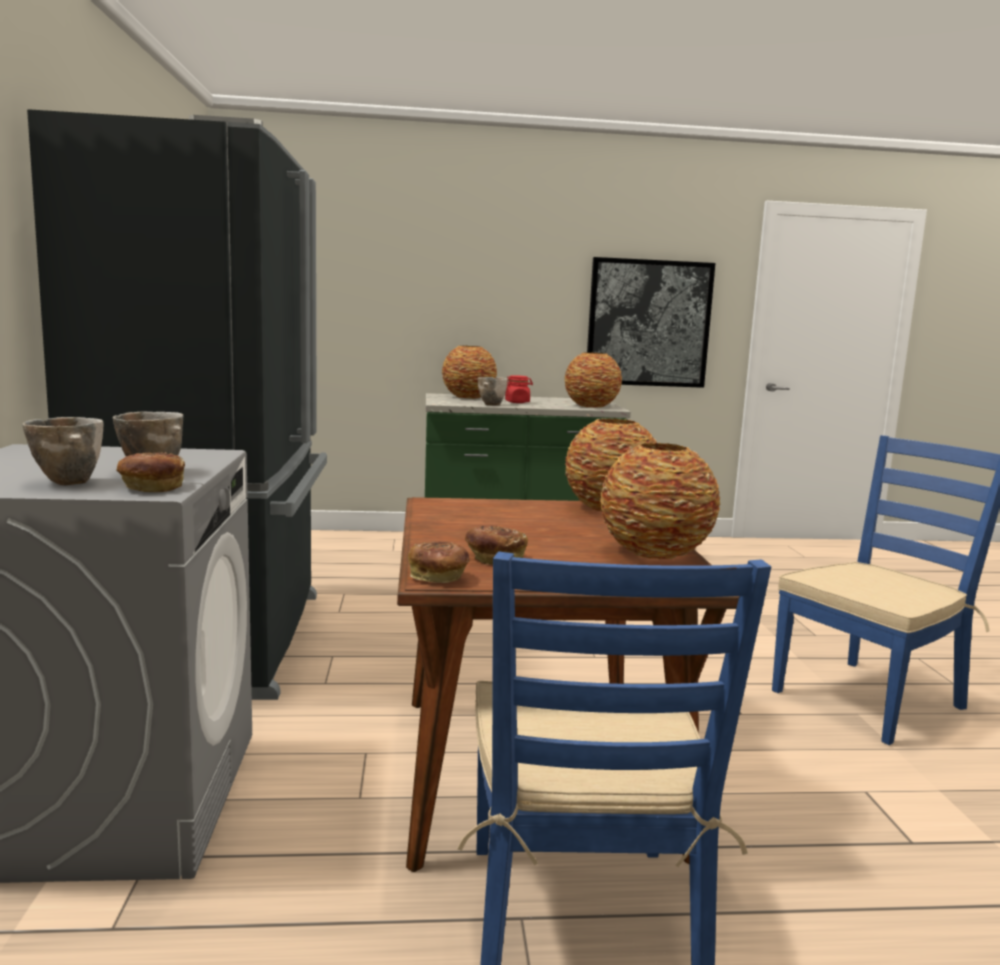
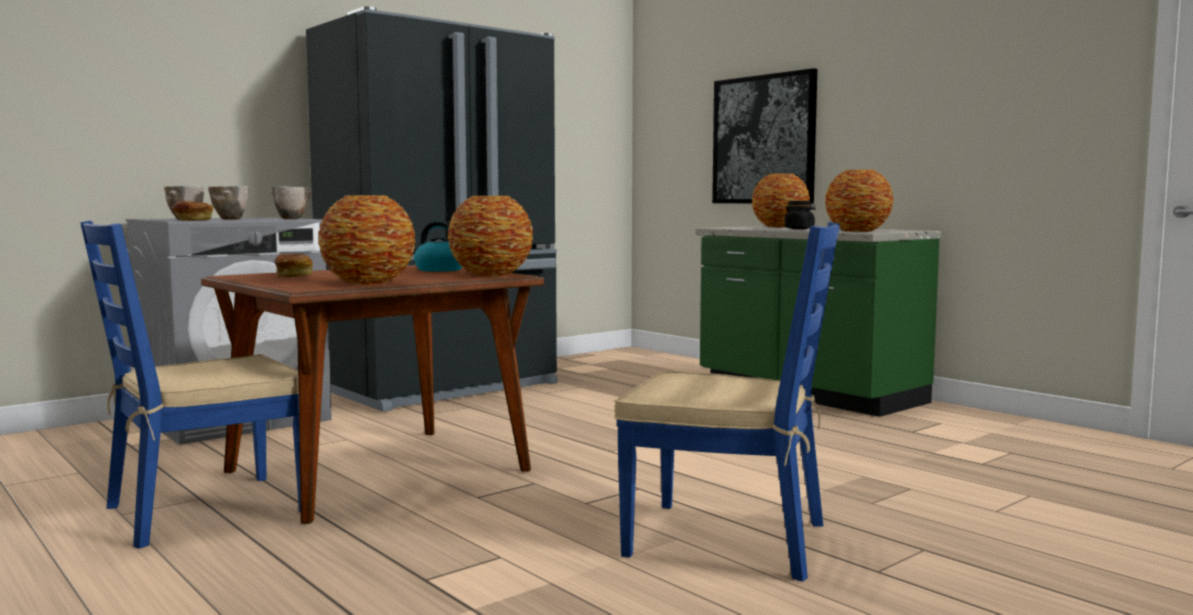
camera: 55 degrees right, 5 degrees down
bread [408,541,470,583] -> none
bowl [477,377,508,406] -> bowl moved to [270,186,312,219]
red jar [505,375,533,403] -> black jar [785,201,816,229]
picture [587,257,715,388] -> picture moved to [712,68,817,204]
none -> kettle [414,221,462,272]

